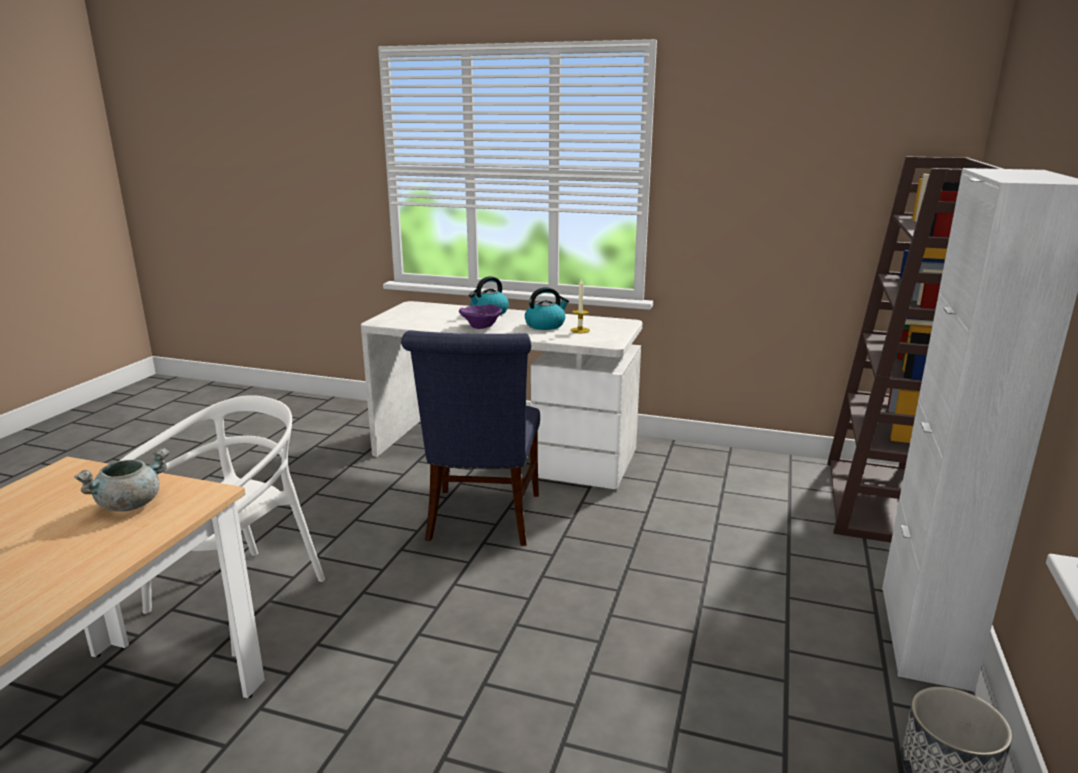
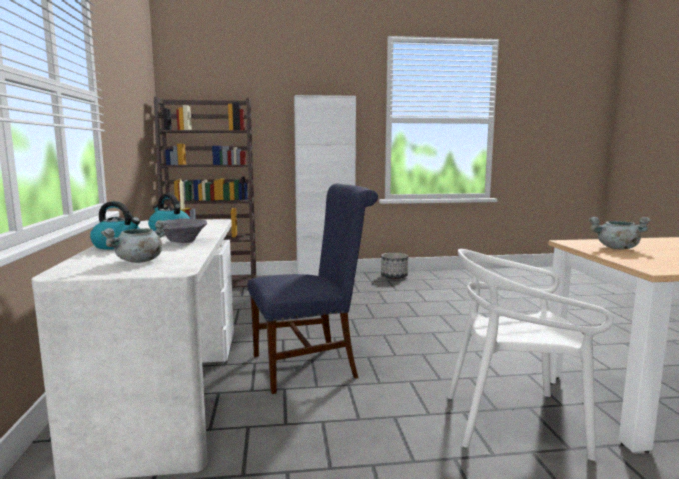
camera: 115 degrees left, 10 degrees down
purple bowl [459,304,502,329] -> grey bowl [163,218,207,243]
none -> grey cooking pot [101,220,166,263]

